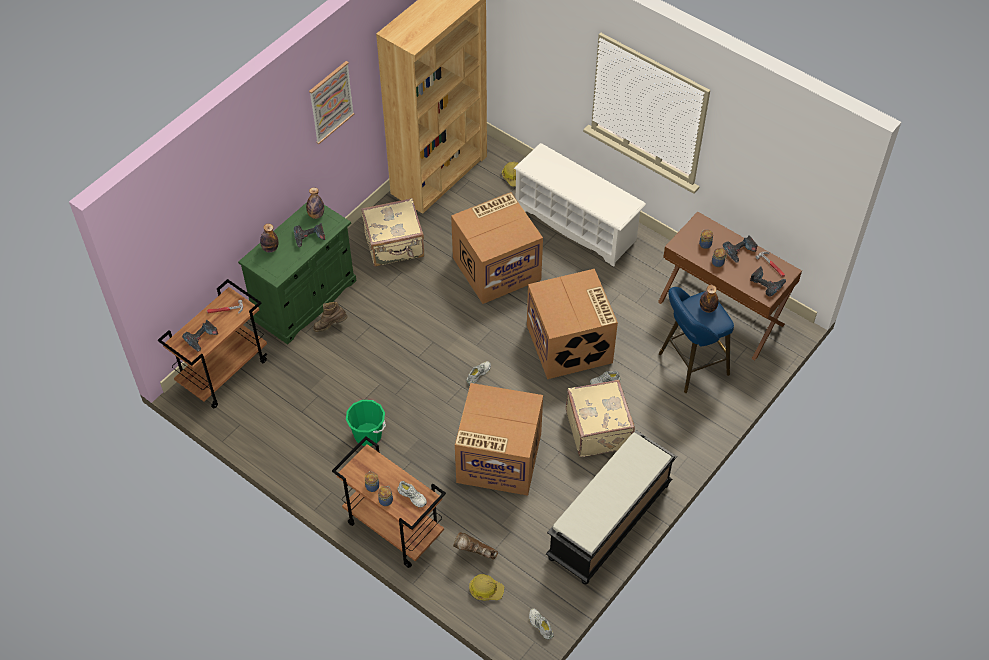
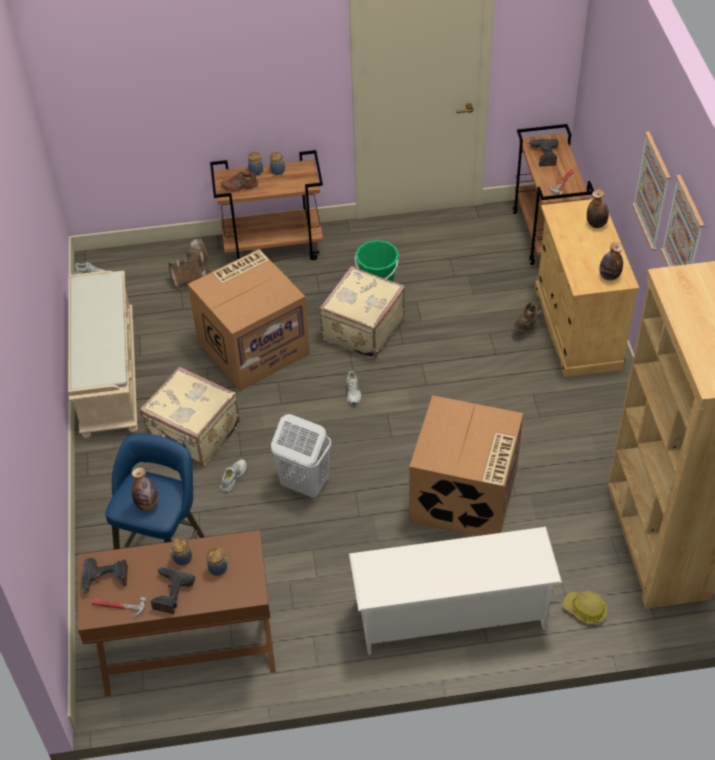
camera: 135 degrees right, 5 degrees down
green cabinet [238,202,356,344] -> beige cabinet [535,198,639,377]
power drill [294,223,325,247] -> none
beige suitcase [361,198,424,267] -> beige suitcase moved to [319,266,405,359]
white shoe [397,481,427,508] -> brown shoe [221,172,258,192]
hard hat [469,574,504,601] -> none
cardboard box [527,269,618,379] -> white laundry basket [271,414,331,498]
black bench [546,430,677,584] -> beige bench [68,271,138,439]
none -> picture [632,131,671,251]

